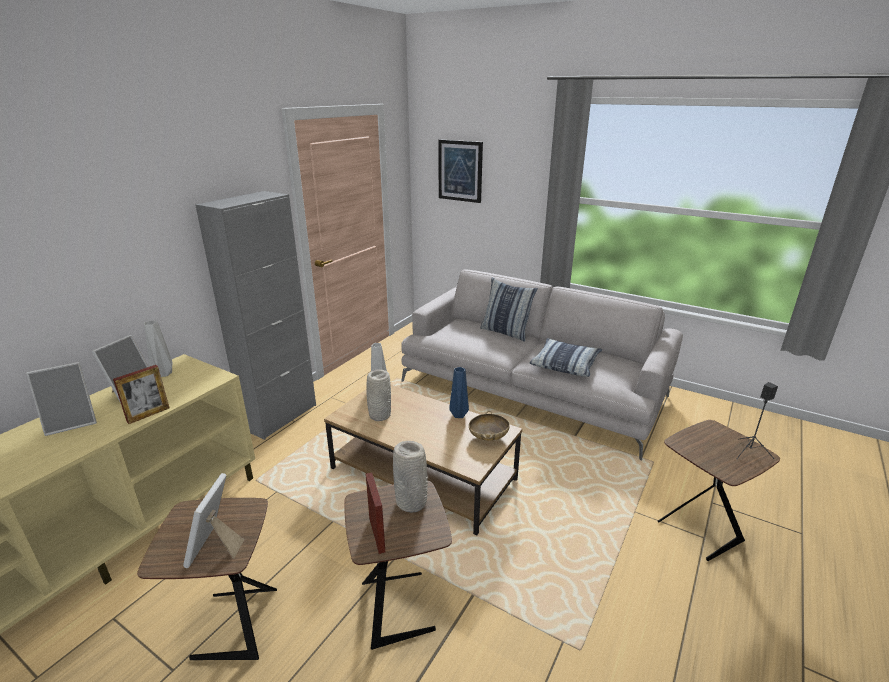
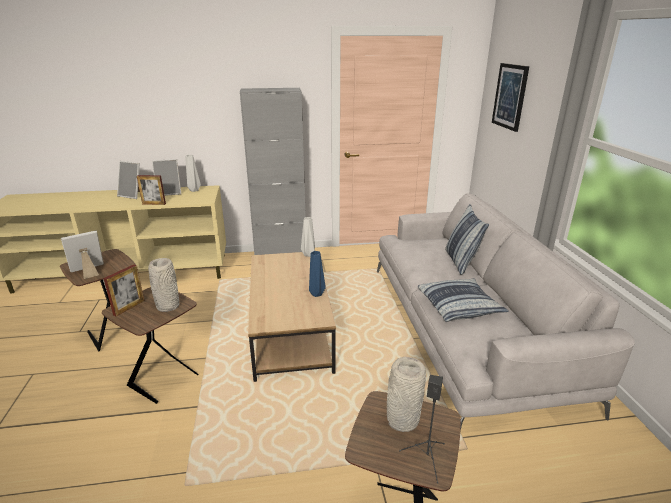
camera: 50 degrees right, 0 degrees up
grey vase [366,369,391,421] -> grey vase moved to [387,357,426,432]
beige bowl [469,411,510,441] -> none

